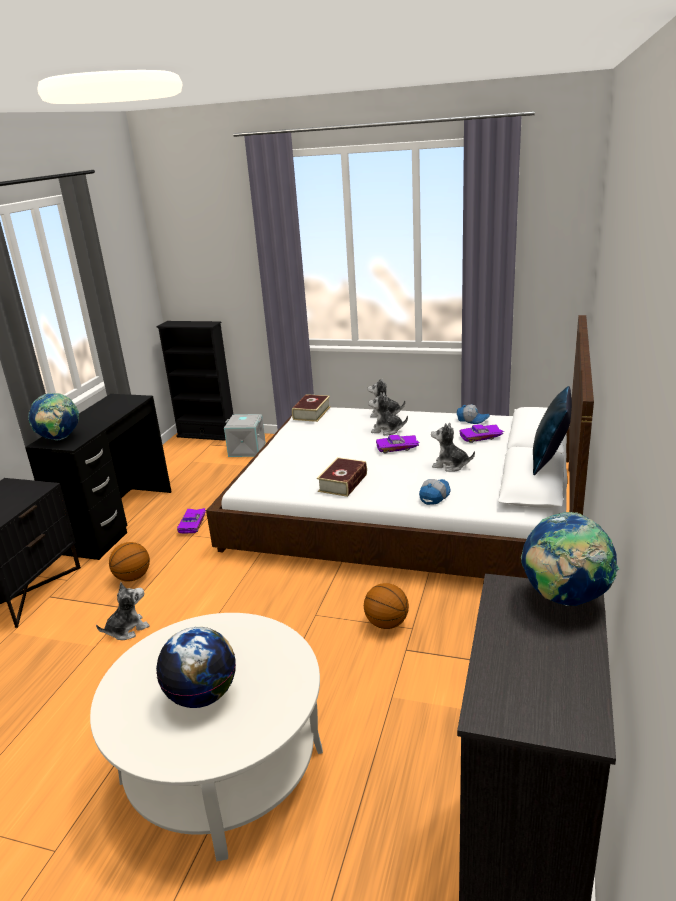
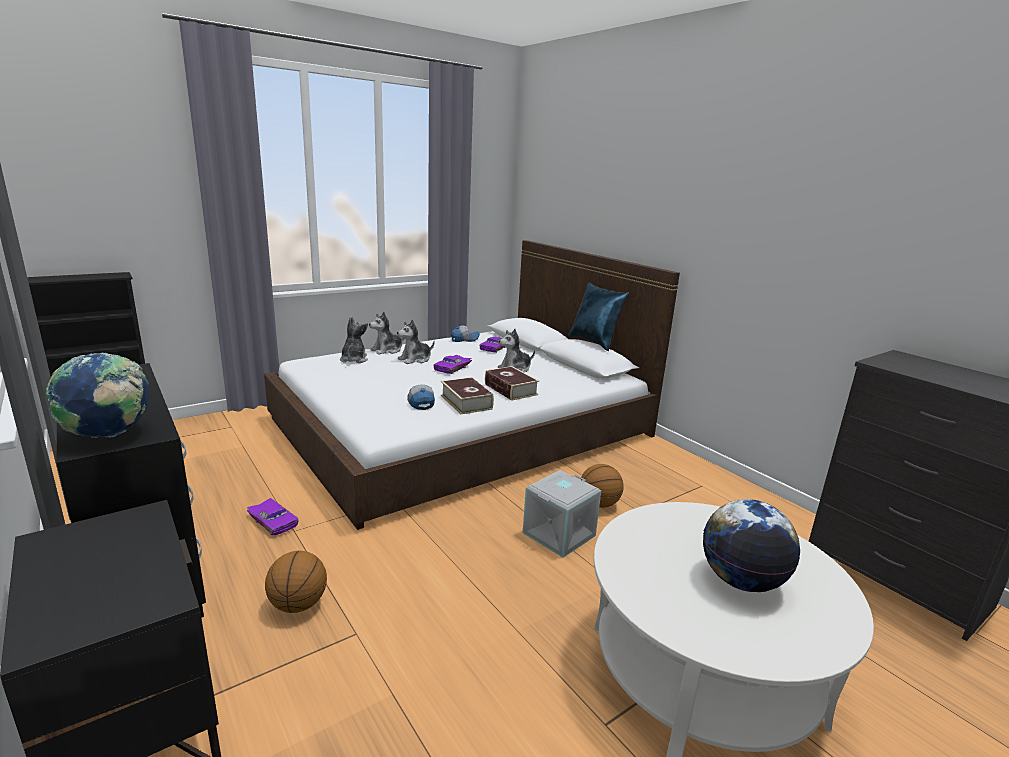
camera: 55 degrees left, 5 degrees down
plush toy [96,582,150,640] -> plush toy moved to [340,317,368,363]
grey storage box [224,414,266,457] -> grey storage box moved to [523,470,601,558]
book [292,394,331,422] -> book moved to [485,366,539,401]
cap [419,479,451,505] -> cap moved to [407,384,435,410]
globe [521,512,619,606] -> none

